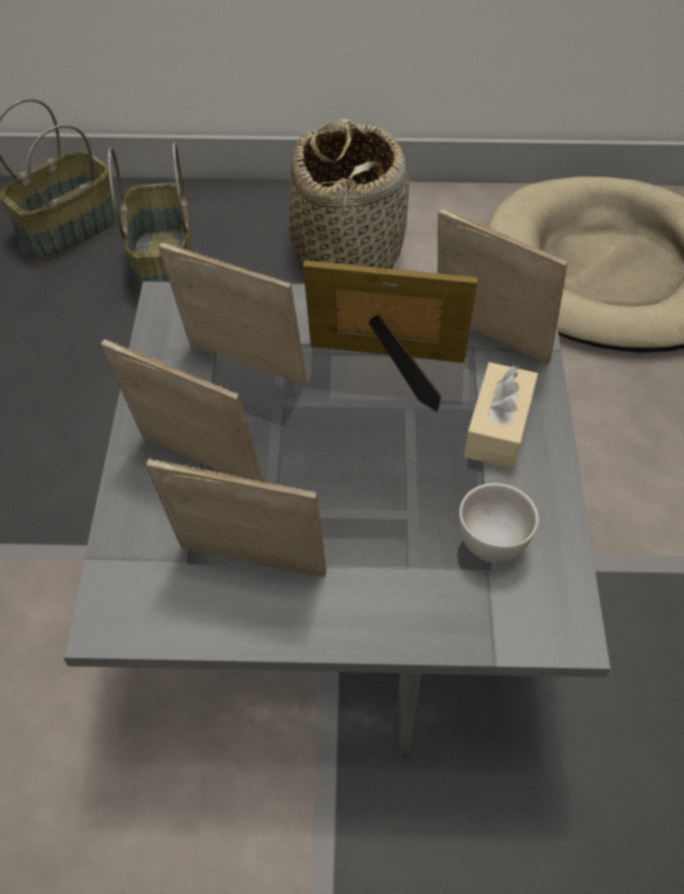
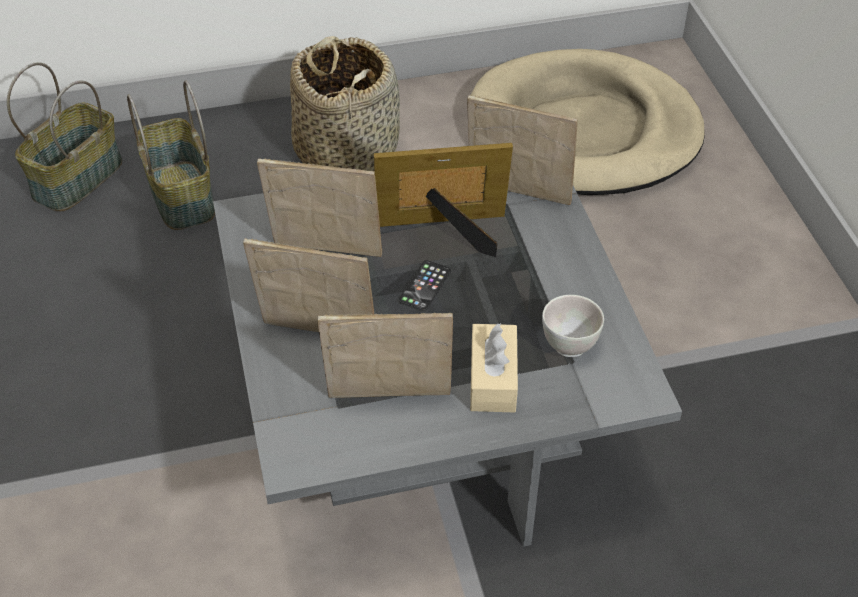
camera: 15 degrees left, 5 degrees down
beige tissue box [464,362,538,469] -> beige tissue box moved to [470,323,518,413]
none -> phone [399,260,451,311]

